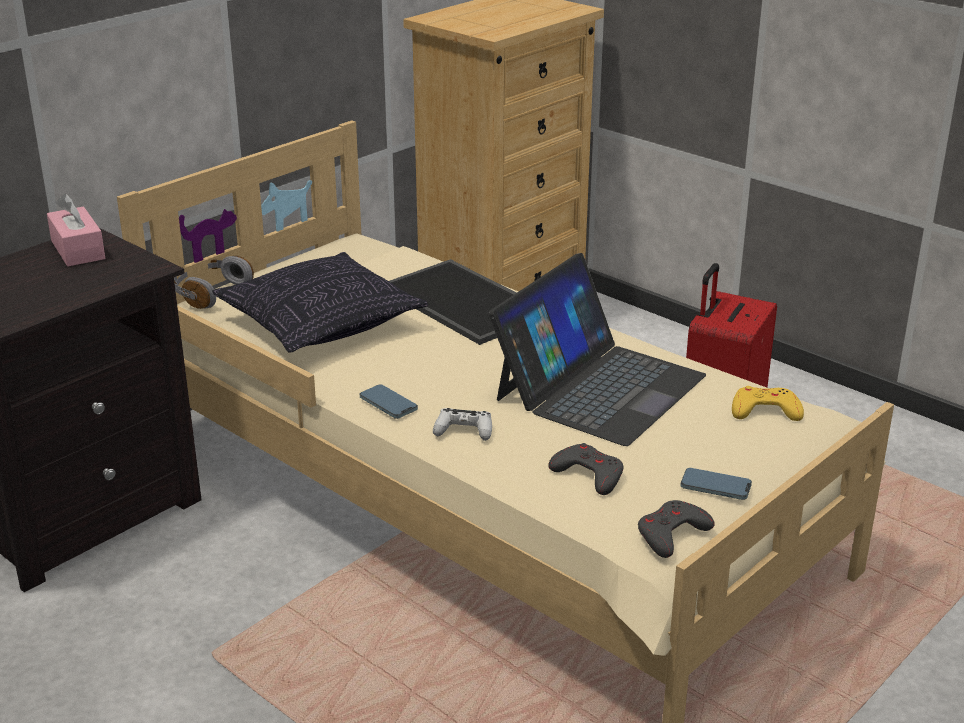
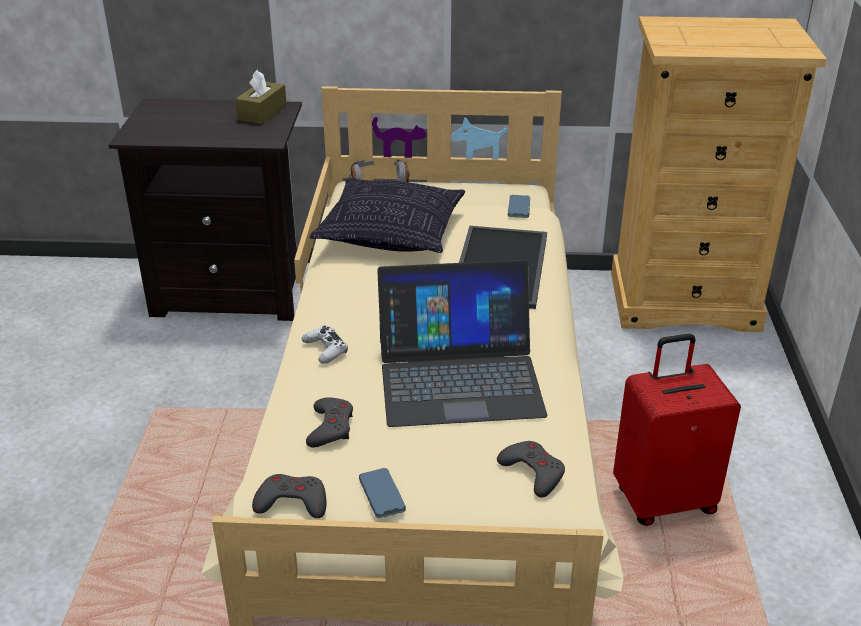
camera: 50 degrees right, 5 degrees up
pink tissue box [47,194,105,266] -> brown tissue box [236,70,287,124]
phone [360,384,418,419] -> phone moved to [508,195,530,218]
yellow game controller [732,386,804,421] -> grey game controller [497,441,565,498]

